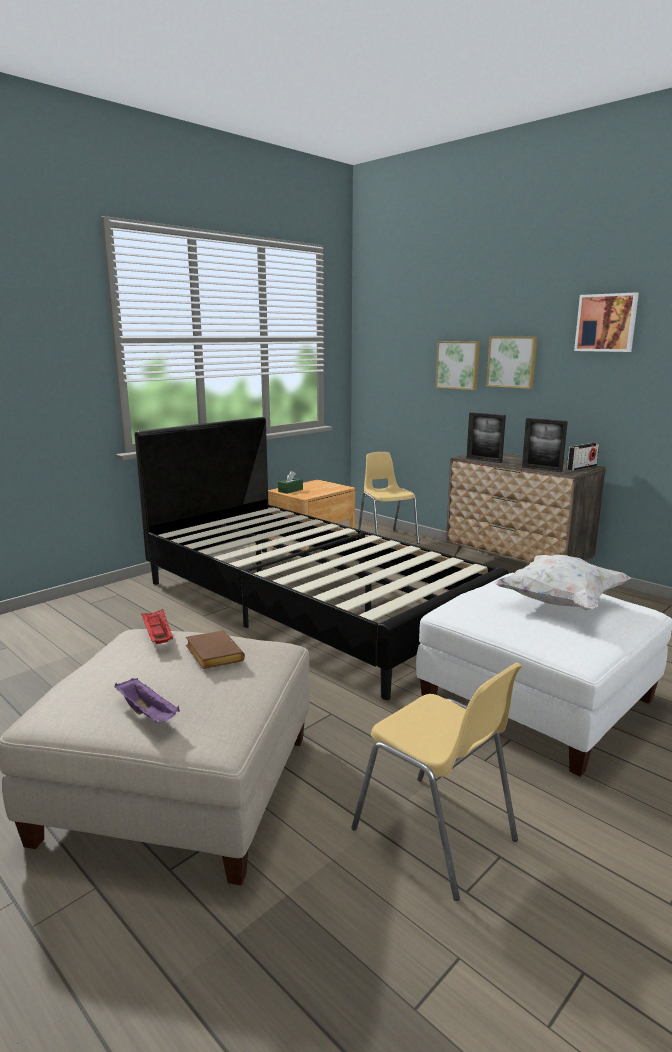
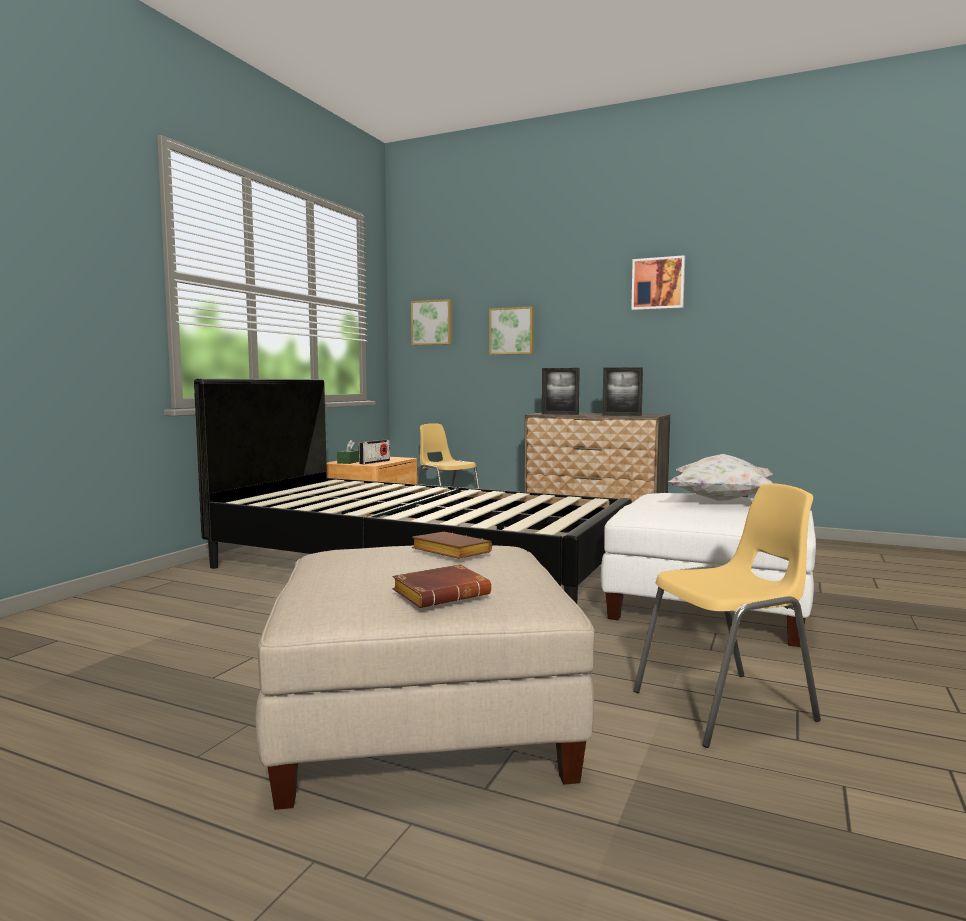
camera: 20 degrees left, 10 degrees down
purple tray [114,678,180,723] -> brown book [392,564,491,608]
red tray [141,609,173,644] -> none
yellow chair [352,662,522,901] -> yellow chair turned 45 degrees counterclockwise [634,483,821,748]
picture [486,336,537,389] -> picture moved to [411,299,452,345]
radio [567,443,599,471] -> radio moved to [359,440,390,465]

